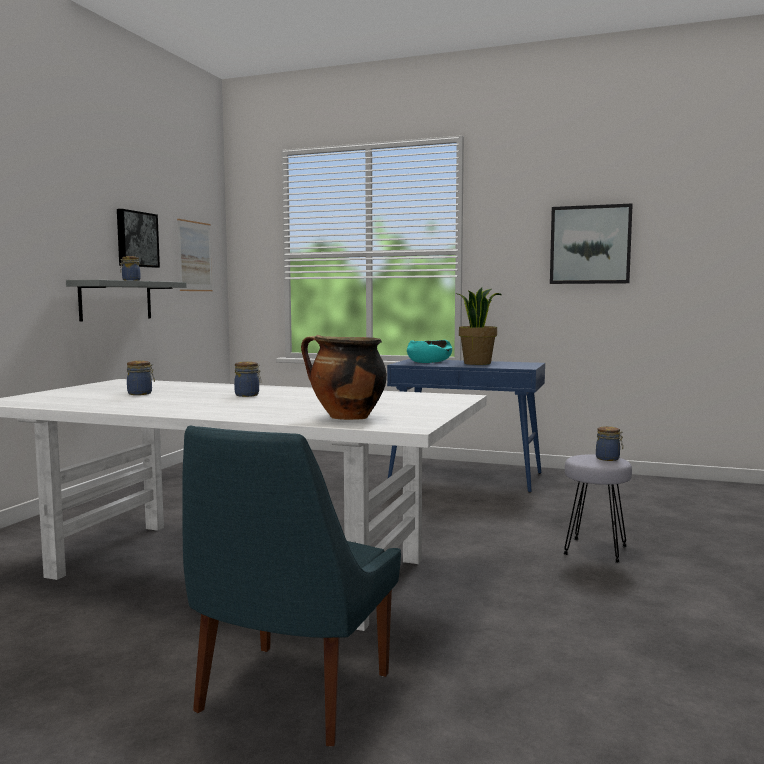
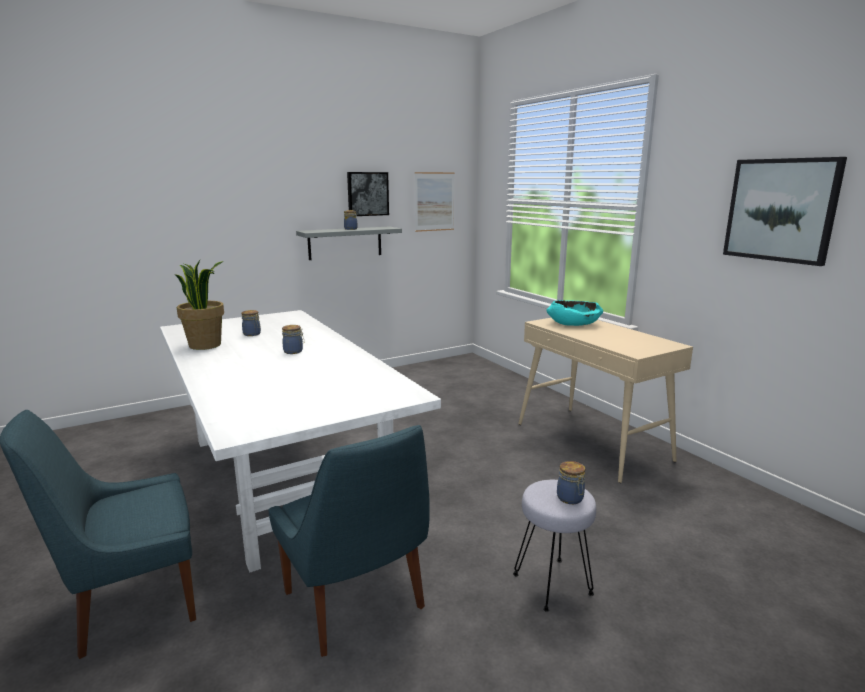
camera: 40 degrees right, 10 degrees up
cooking pot [301,335,387,420] -> none
blue console table [387,359,545,493] -> beige console table [518,318,693,483]
potted plant [456,287,502,365] -> potted plant moved to [175,260,224,350]
none -> blue chair [268,425,430,657]

